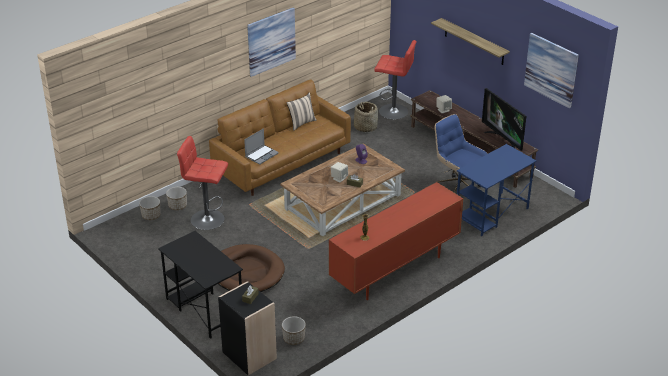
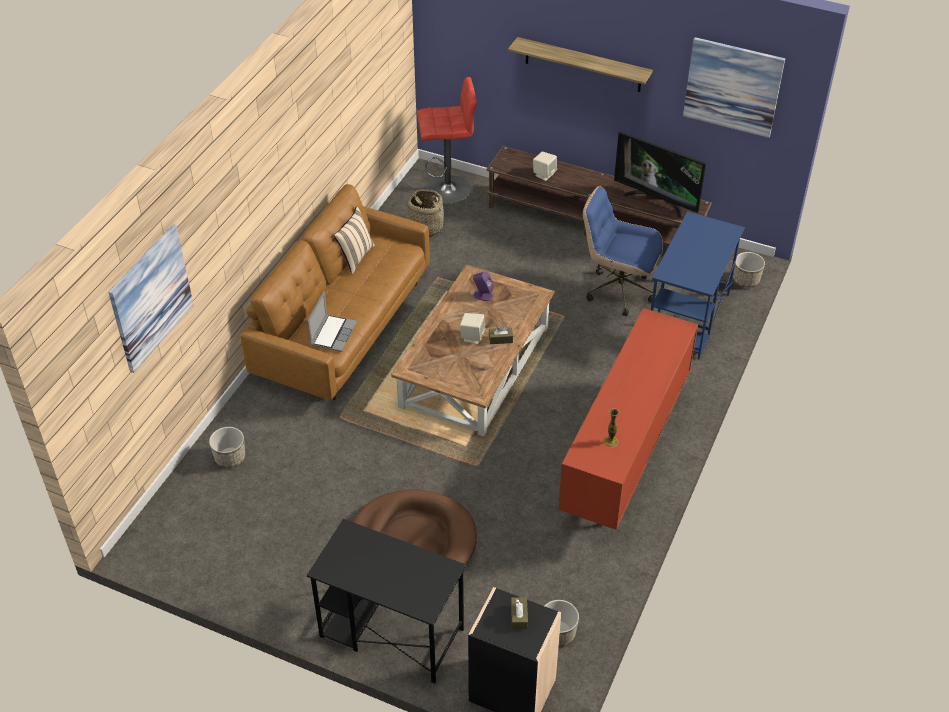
camera: 25 degrees left, 10 degrees up
planter [139,196,161,220] -> planter moved to [733,252,765,287]
red stool [177,136,228,230] -> none
picture [247,8,296,77] -> picture moved to [108,224,194,373]

